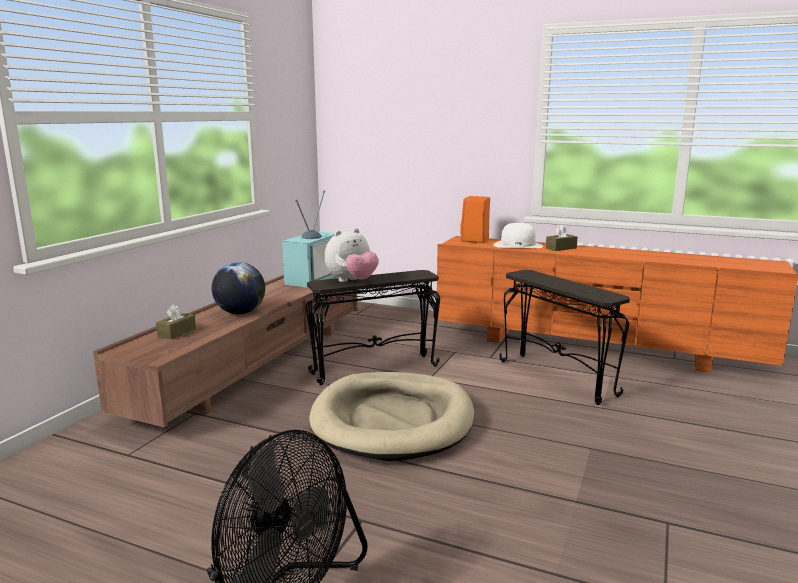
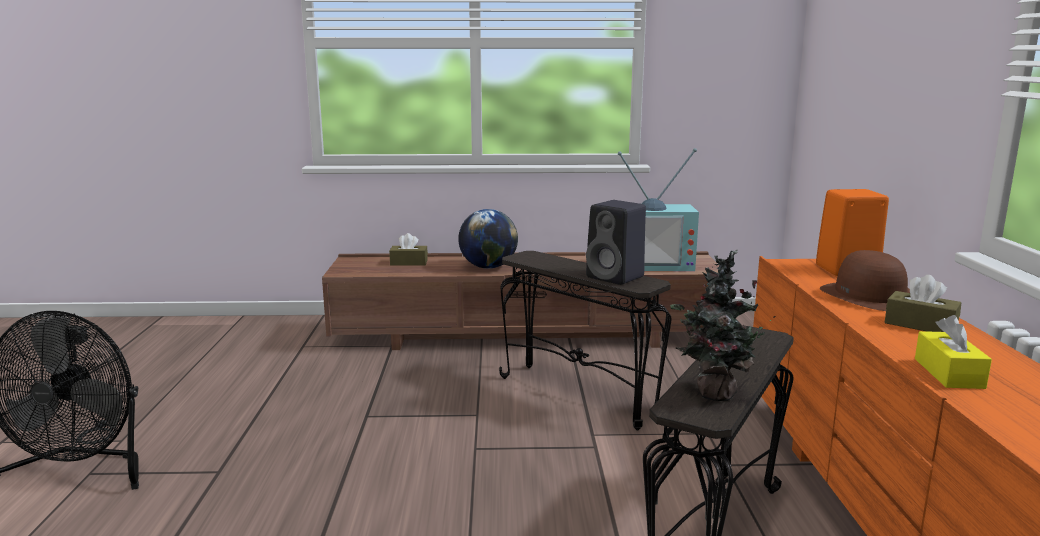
camera: 65 degrees right, 0 degrees up
beige dog bed [309,372,474,461] -> none
plush toy [325,228,379,282] -> none
white hat [493,223,543,248] -> brown hat [820,250,910,311]
none -> black speaker [586,200,646,285]
none -> potted plant [670,250,775,401]
none -> yellow tissue box [915,315,992,389]

